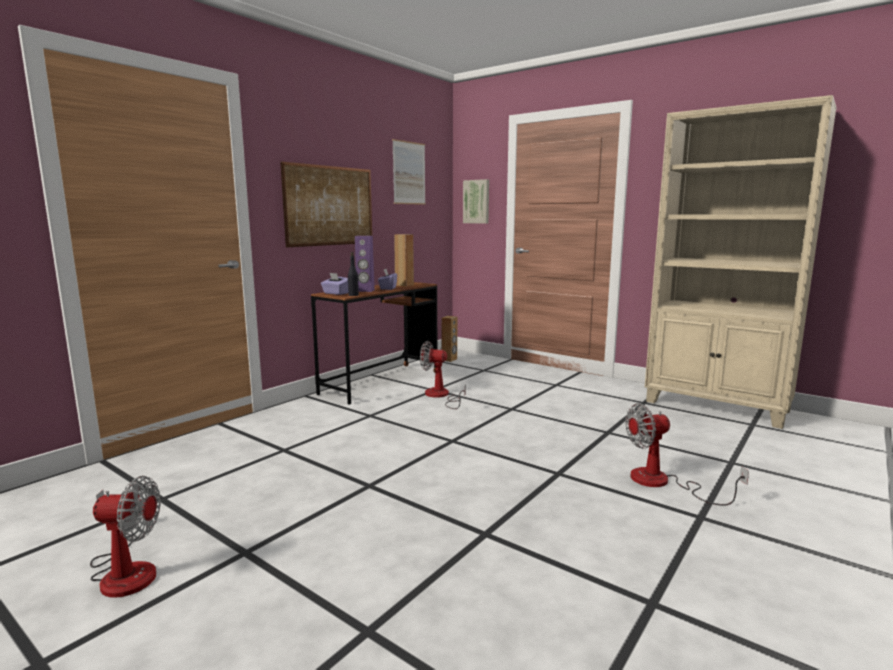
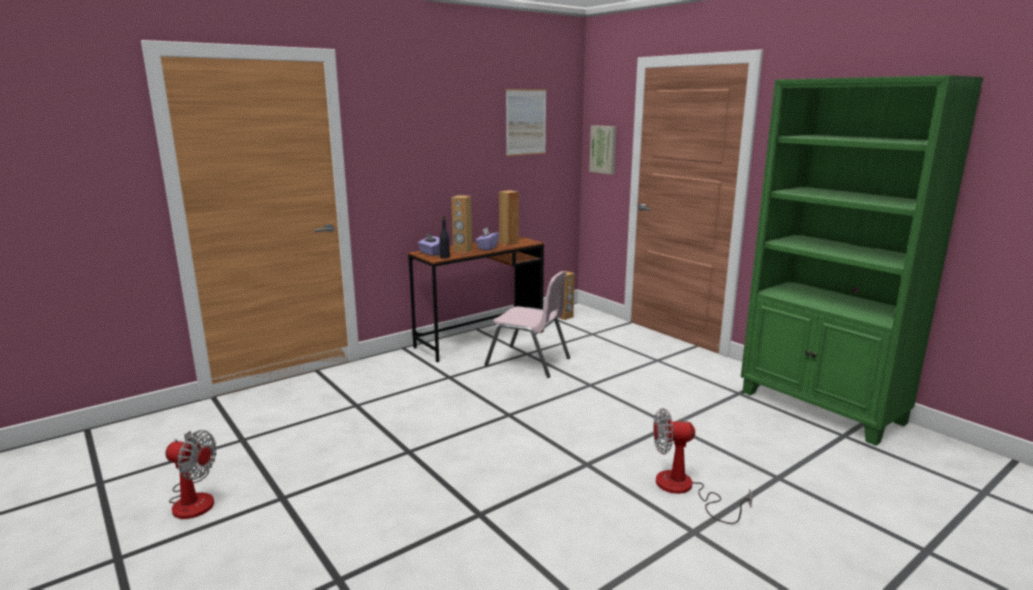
camera: 15 degrees right, 5 degrees up
picture [280,162,372,247] -> none
purple speaker [355,236,375,292] -> brown speaker [452,195,473,253]
fan [420,341,466,409] -> pink chair [484,271,570,378]
beige bookcase [645,95,837,429] -> green bookcase [741,75,984,446]

